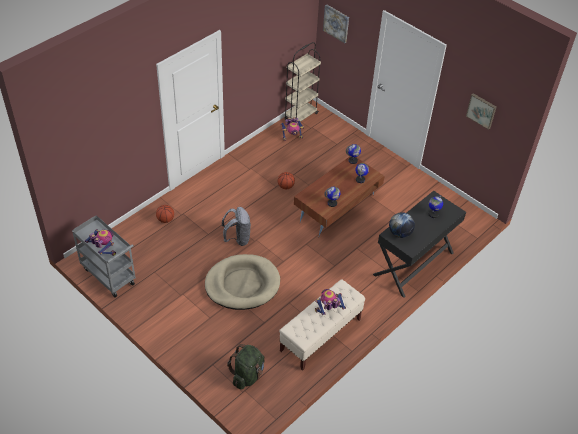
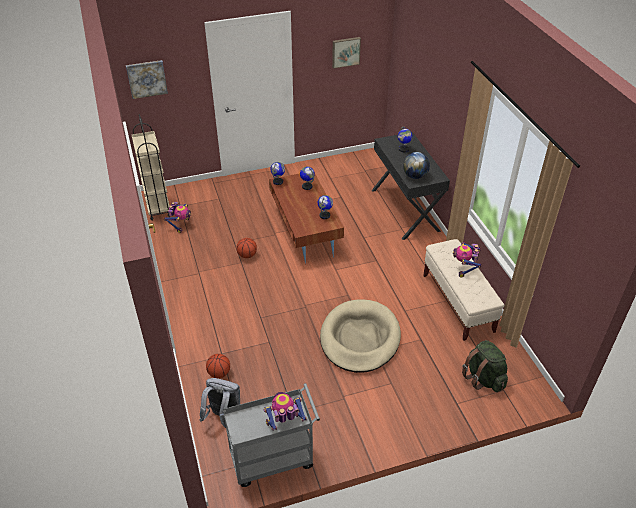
camera: 60 degrees left, 5 degrees down
grey backpack [222,207,251,246] -> grey backpack moved to [200,378,240,428]

